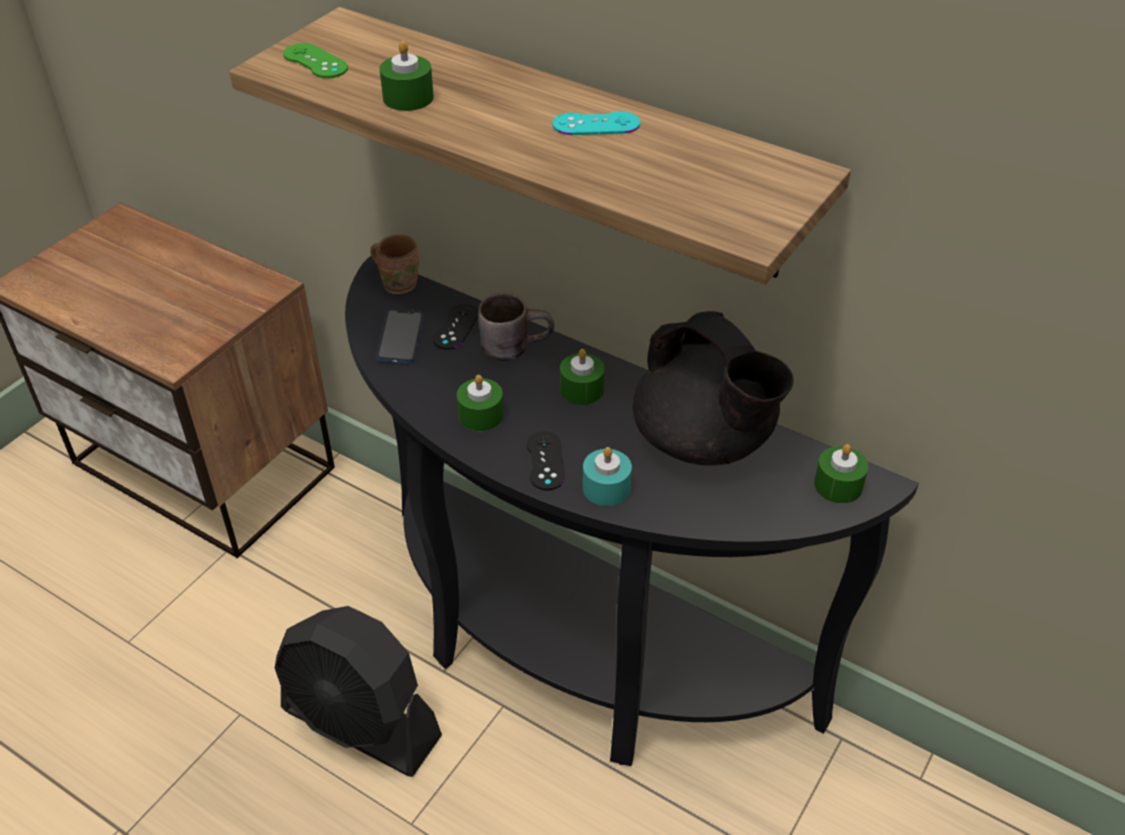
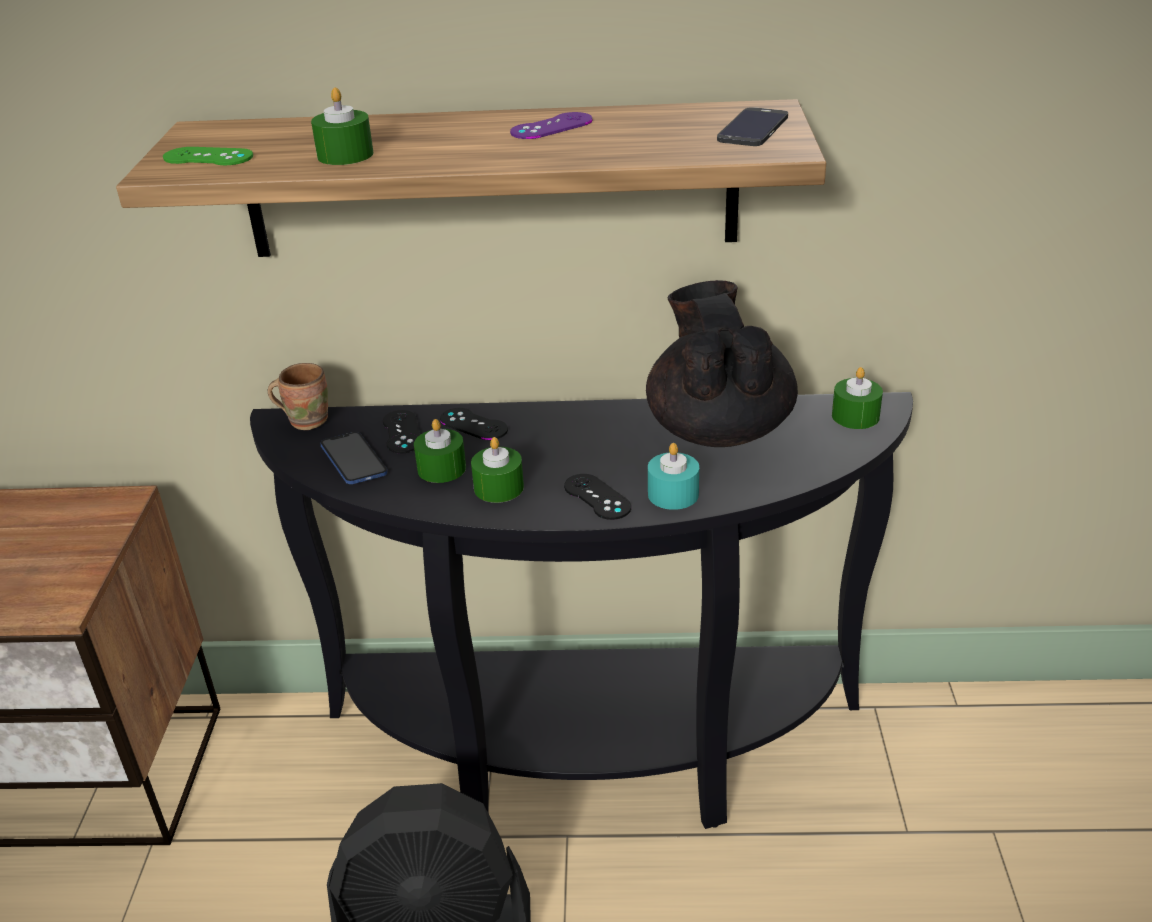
camera: 30 degrees left, 10 degrees down
brown mug [478,293,554,361] -> black game controller [440,408,508,440]
turquoise game controller [552,111,640,135] -> purple game controller [510,112,593,139]
green candle [560,349,605,405] -> green candle moved to [414,419,466,483]
black teapot [633,311,794,466] -> black teapot turned 120 degrees counterclockwise [646,280,798,447]
none -> phone [717,107,788,146]

